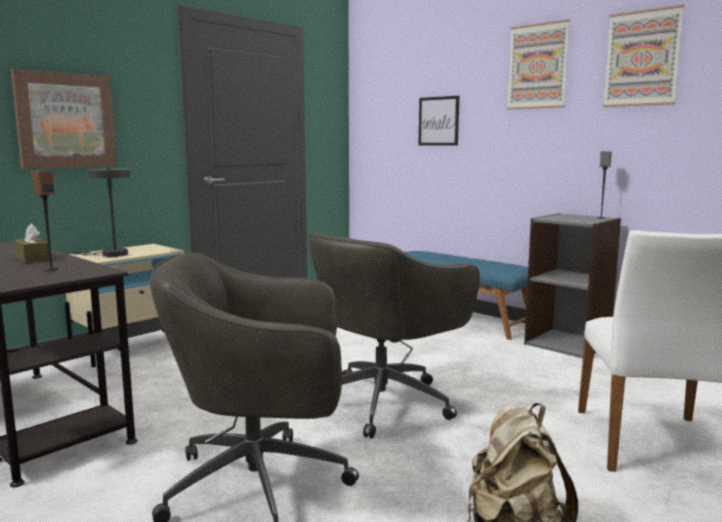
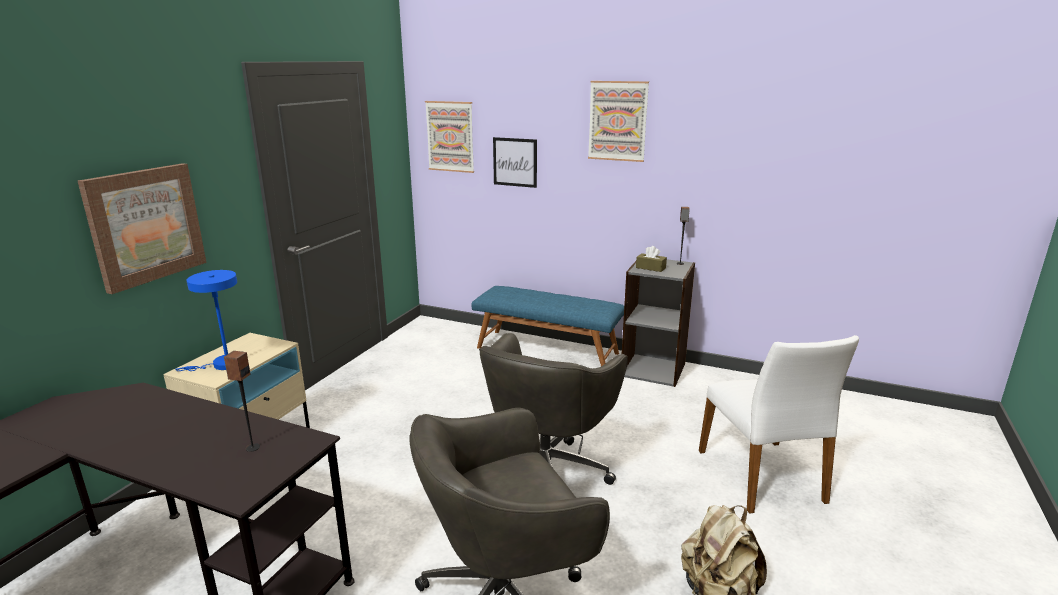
camera: 20 degrees left, 10 degrees up
brown tissue box [14,224,50,263] -> brown tissue box moved to [636,246,667,272]
grey table lamp [72,168,130,257] -> blue table lamp [175,270,237,371]
picture [603,5,684,107] -> picture moved to [425,101,474,173]

